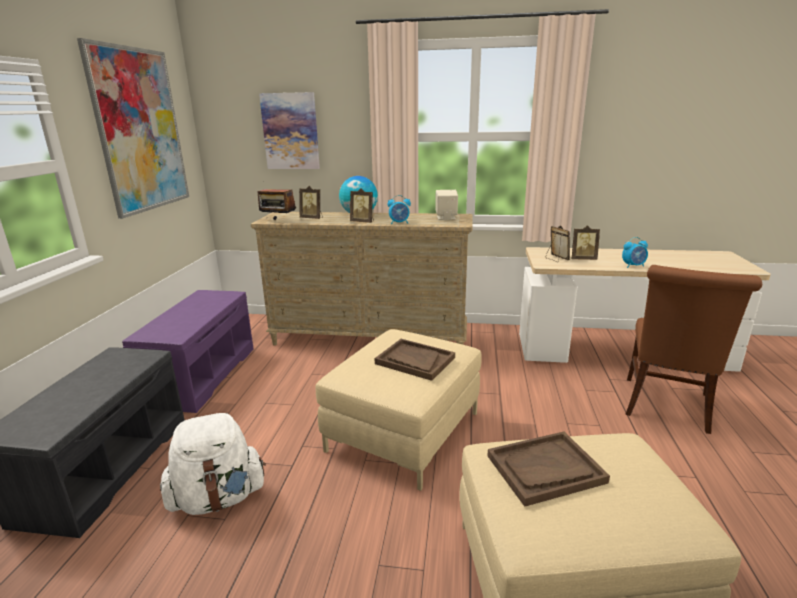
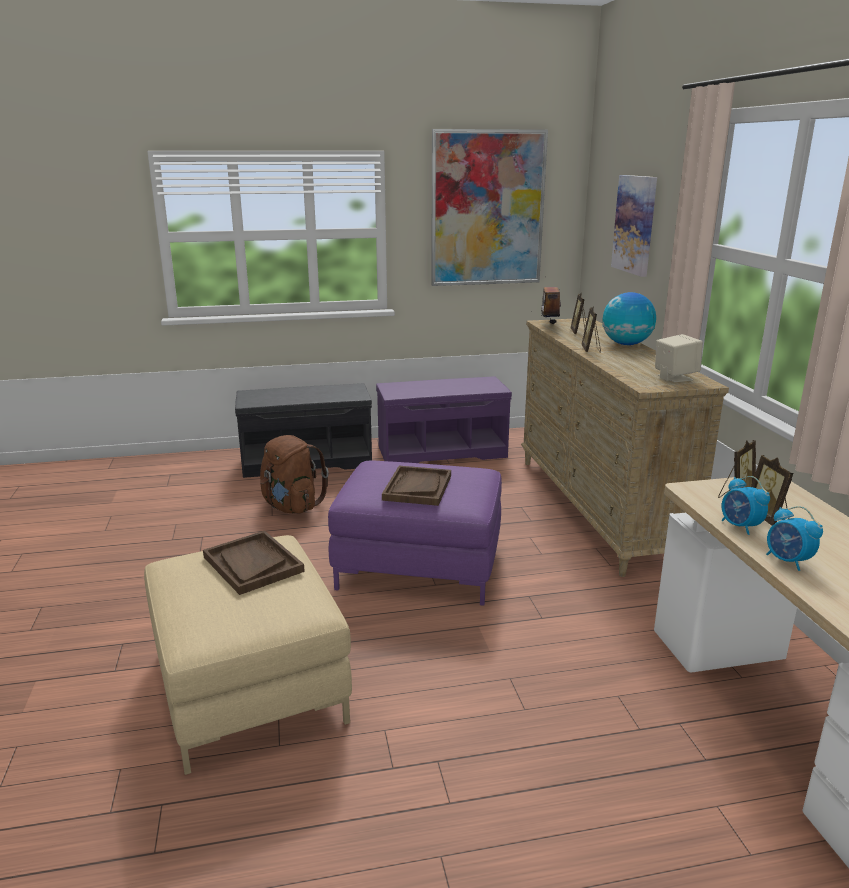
camera: 70 degrees right, 0 degrees up
white backpack [160,412,266,515] -> brown backpack [260,435,329,513]
beige ottoman [316,329,482,491] -> purple ottoman [328,461,502,606]
alarm clock [387,195,411,225] -> alarm clock moved to [722,476,770,535]
brown chair [625,265,762,434] -> none

